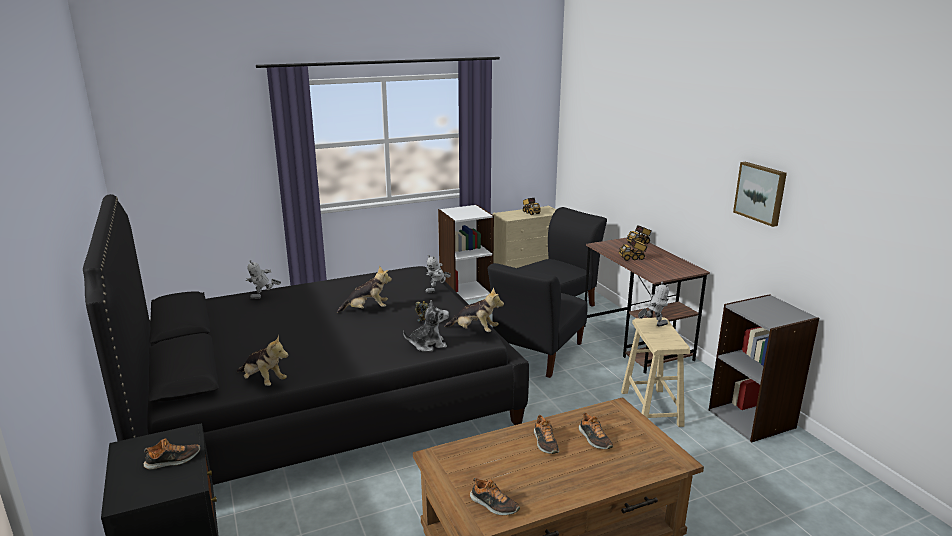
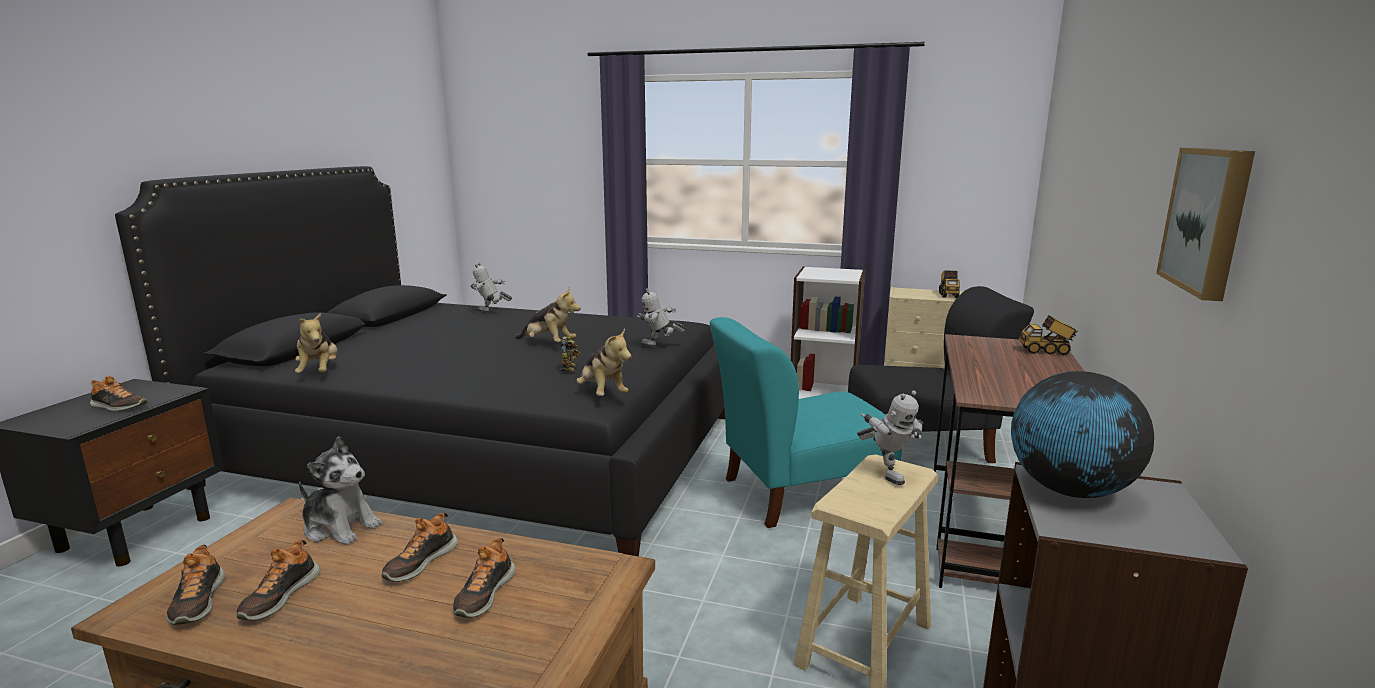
camera: 40 degrees right, 5 degrees down
plush toy [403,300,449,352] -> plush toy moved to [299,436,382,545]
black chair [488,263,588,378] -> turquoise chair [710,317,902,528]
toy truck [619,239,647,261] -> none
toy robot [638,282,669,327] -> toy robot turned 45 degrees clockwise [857,391,923,485]
none -> shoe [236,540,320,620]
none -> globe [1011,371,1154,498]

